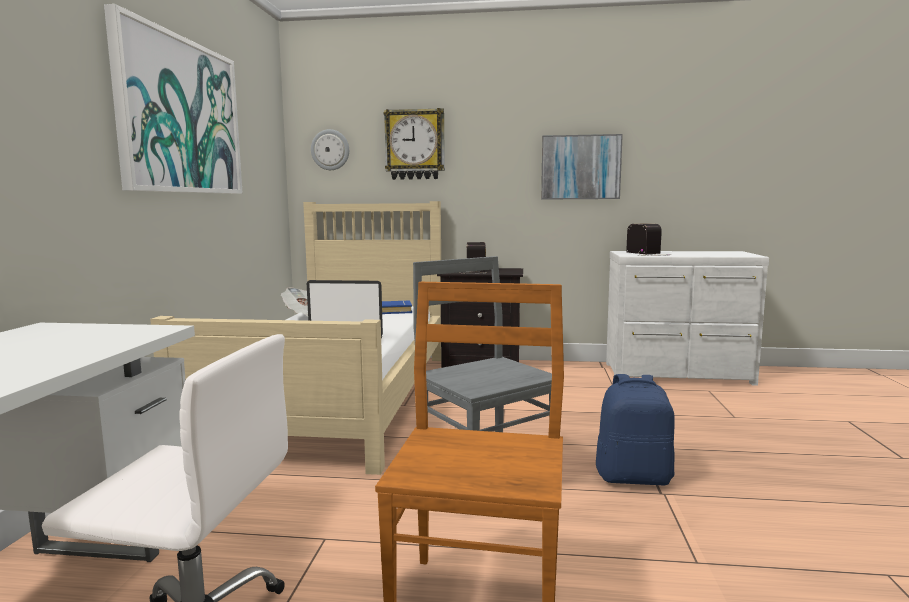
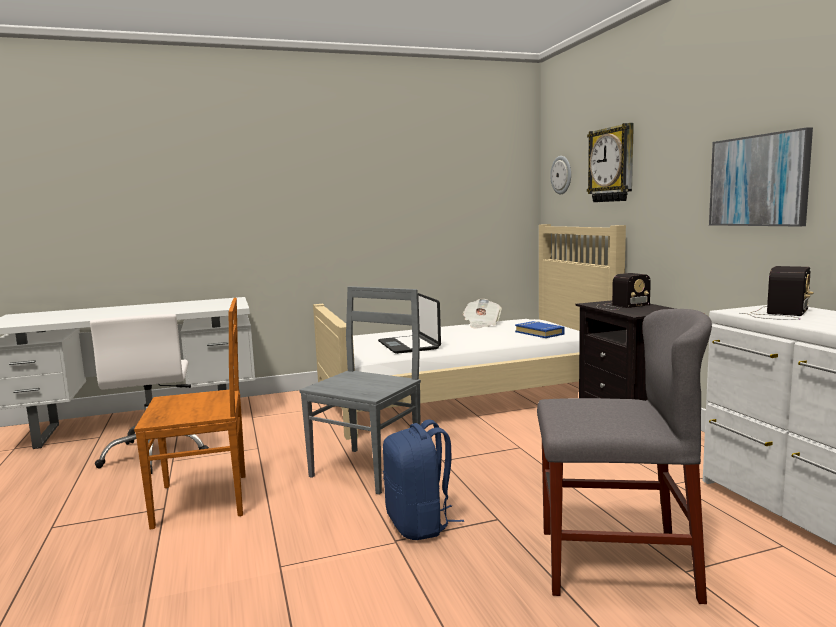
camera: 65 degrees right, 0 degrees up
picture [104,4,243,194] -> none
none -> grey chair [537,309,712,604]

